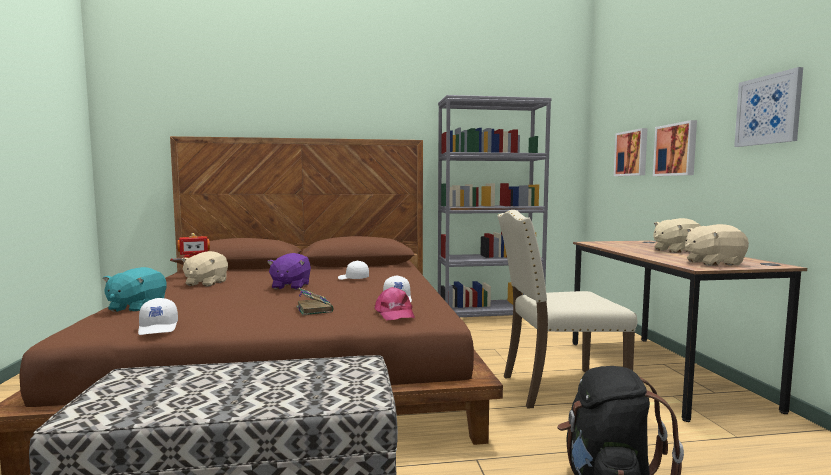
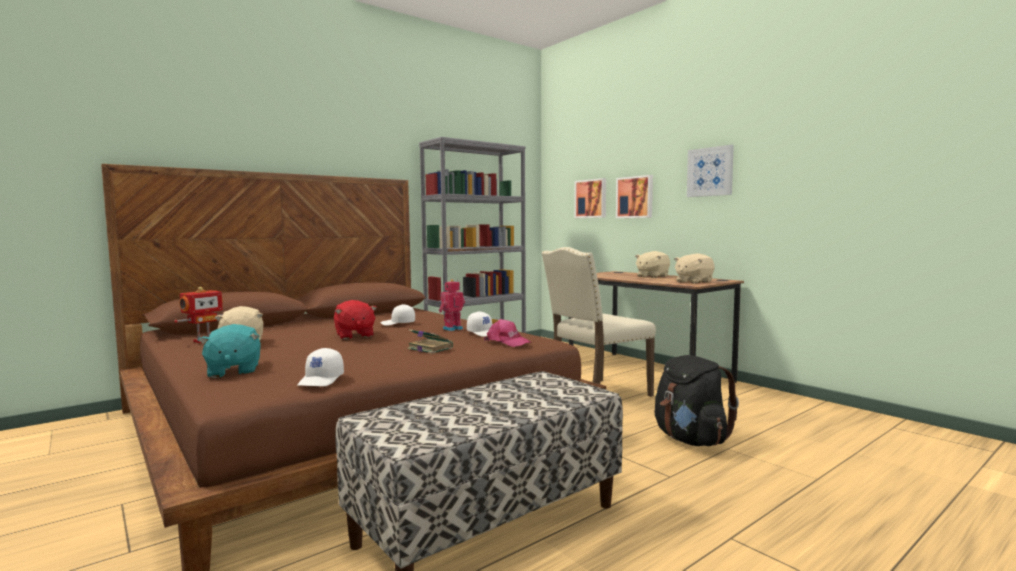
camera: 30 degrees left, 0 degrees up
white cap [138,298,178,335] -> white cap turned 60 degrees clockwise [297,348,344,386]
purple plush toy [267,253,311,290] -> red plush toy [334,300,377,339]
none -> toy robot [439,279,465,331]

